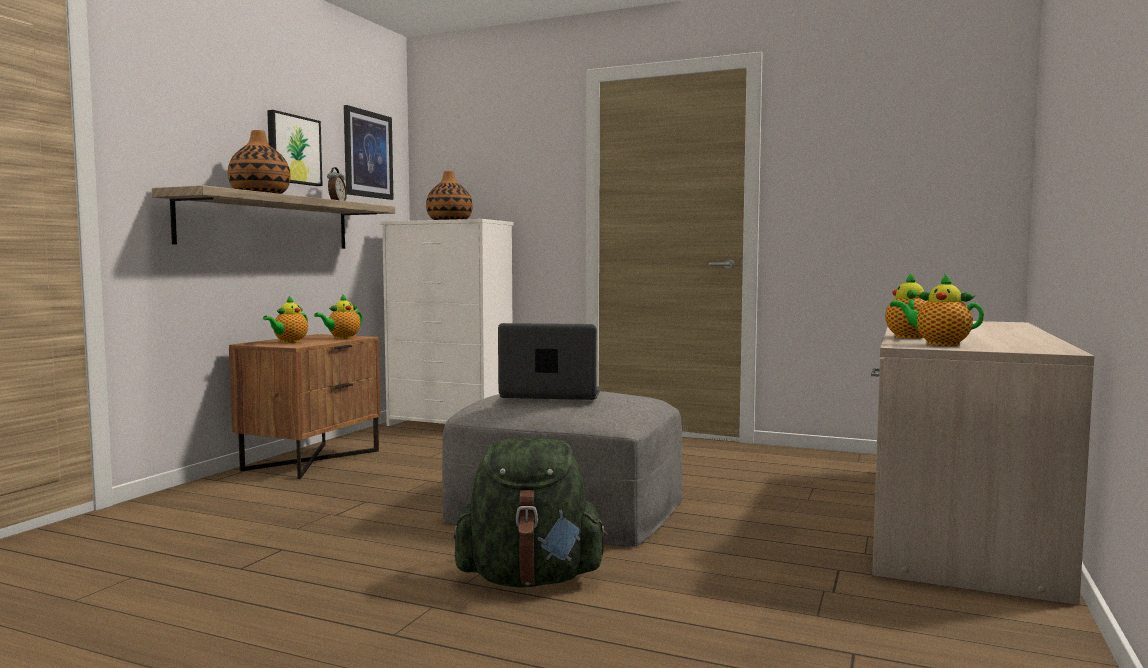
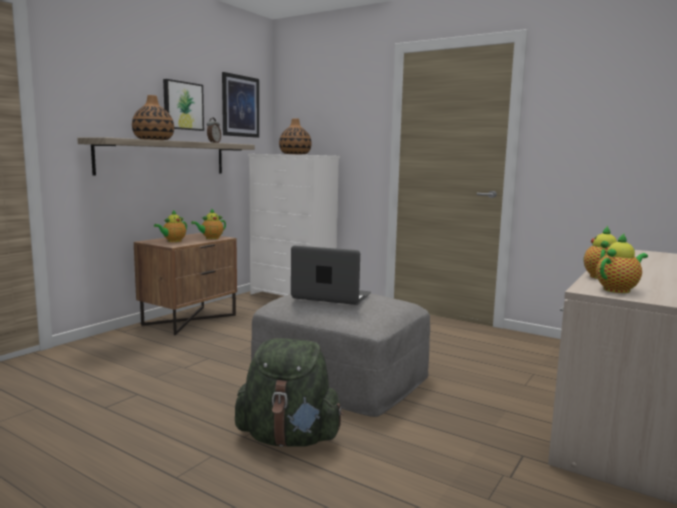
camera: 10 degrees right, 5 degrees up
teapot [890,274,984,346] -> teapot turned 105 degrees clockwise [596,233,648,293]

